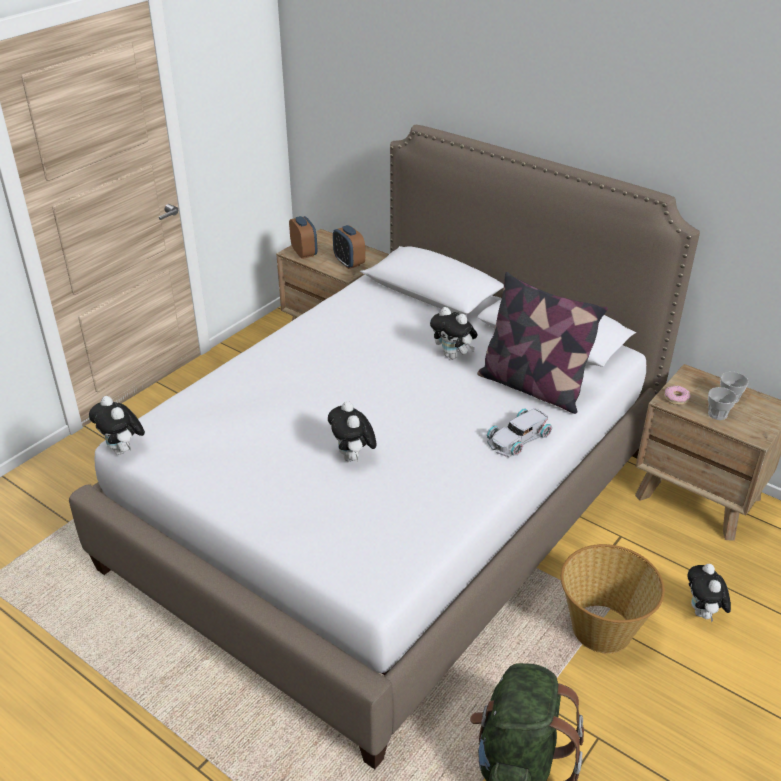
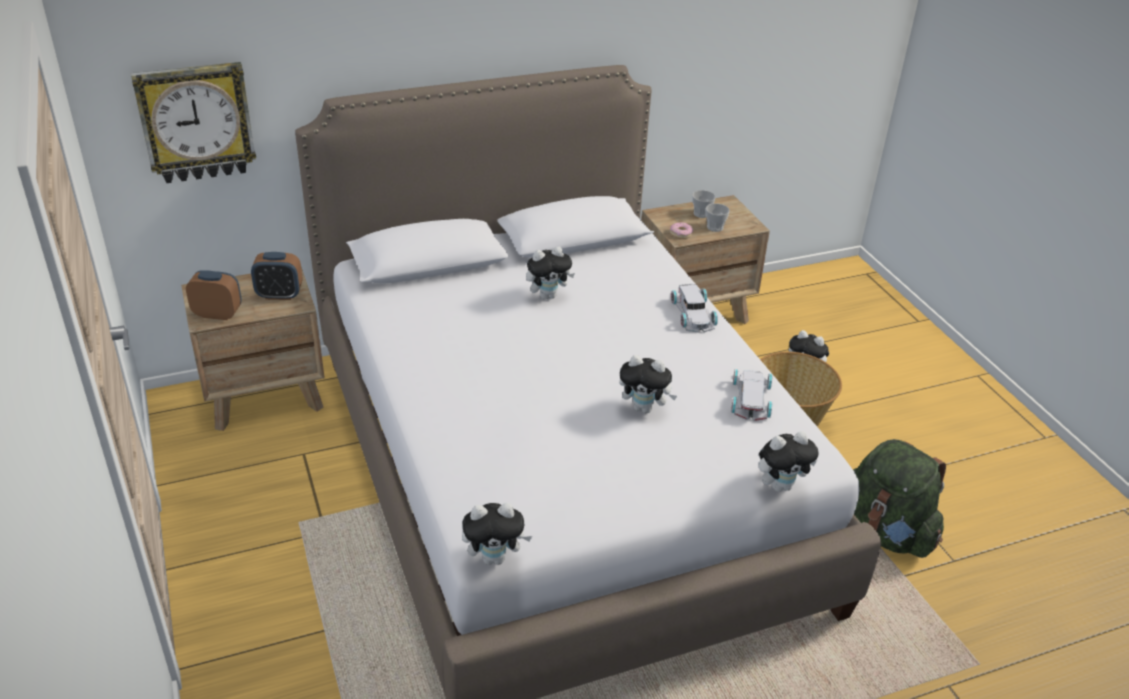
camera: 60 degrees left, 0 degrees up
pillow [477,272,608,414] -> none
none -> wall clock [131,62,256,183]
none -> white toy car [731,369,773,421]
none -> plush toy [759,431,819,492]

